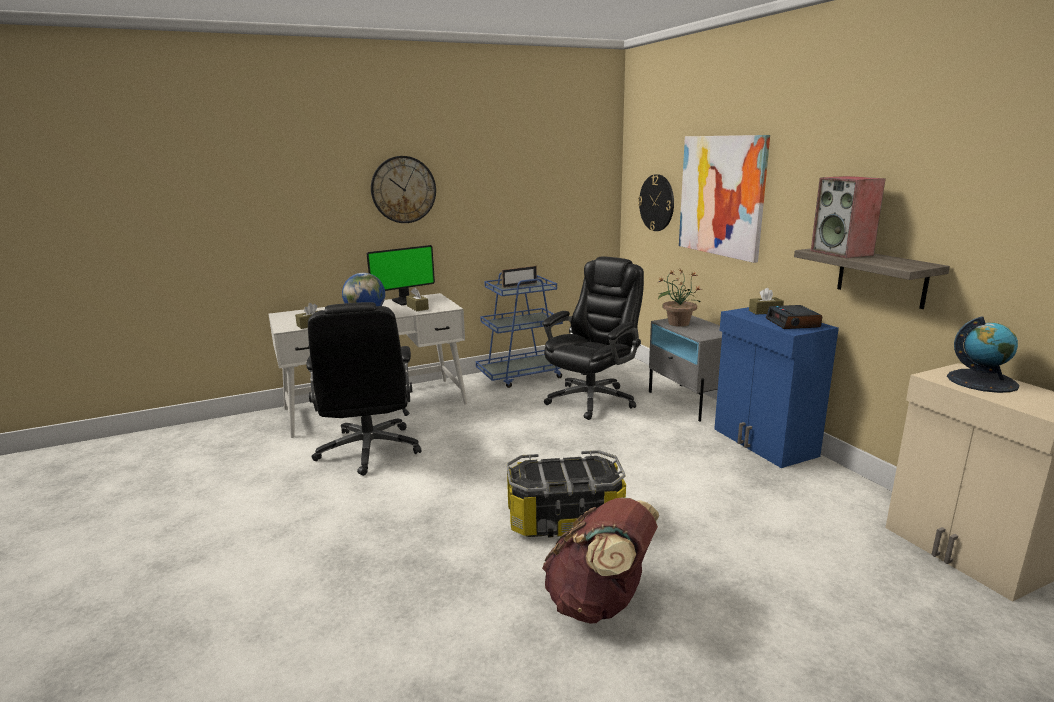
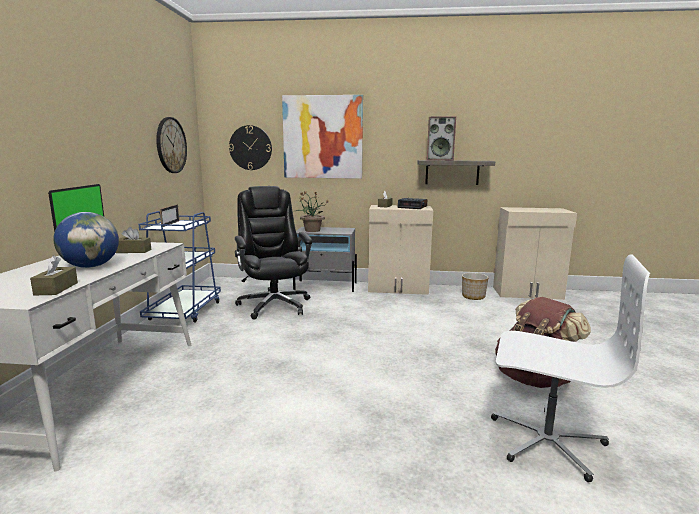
camera: 60 degrees left, 5 degrees down
black office chair [306,302,422,476] -> none
wall clock [371,156,436,223] -> wall clock moved to [156,117,187,173]
storage box [507,450,626,538] -> none
blue cabinet [714,307,839,468] -> beige cabinet [368,205,433,295]
globe [947,317,1019,393] -> none
none -> planter [462,273,489,300]
none -> white office chair [491,254,650,482]

